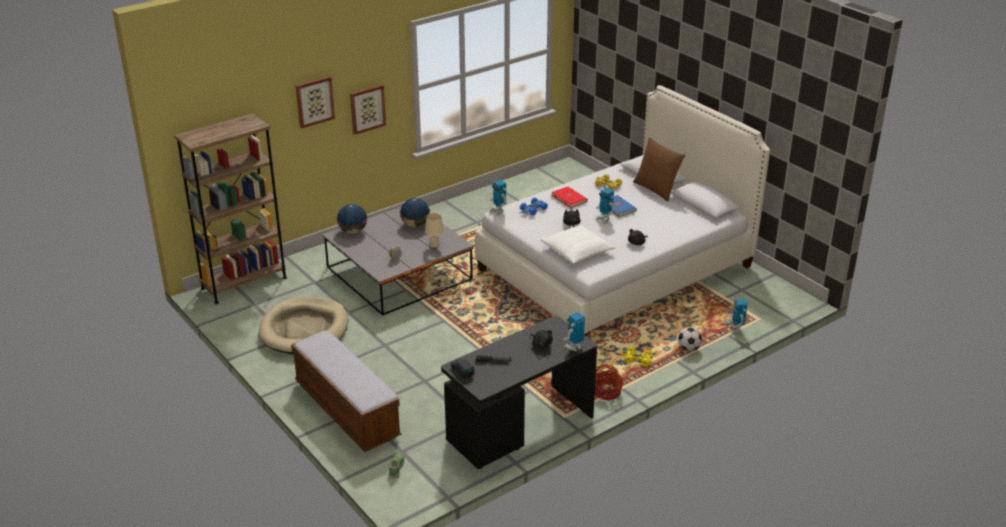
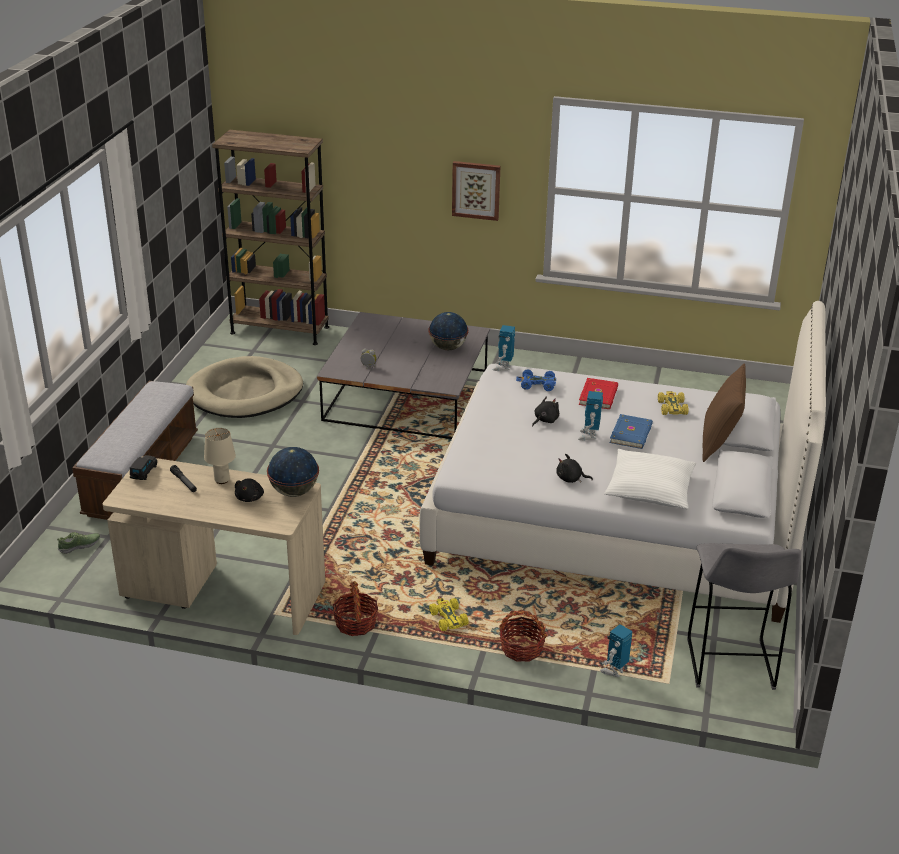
camera: 50 degrees right, 0 degrees up
picture [296,76,335,128] -> none
globe [337,204,368,234] -> globe moved to [267,447,319,497]
beige table lamp [425,213,444,249] -> beige table lamp moved to [204,428,236,484]
black desk [441,316,597,469] -> beige desk [103,456,325,635]
white pillow [540,225,616,264] -> white pillow moved to [604,449,696,509]
toy robot [563,312,586,351] -> none
football [678,327,702,351] -> basket [499,610,547,662]
none -> grey stool [687,543,801,690]

